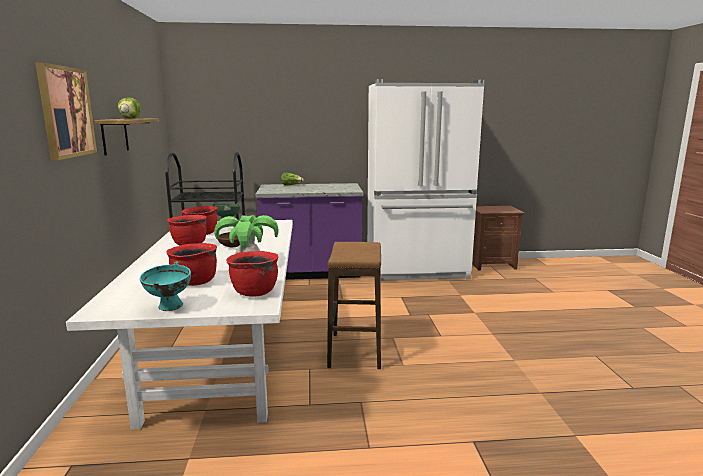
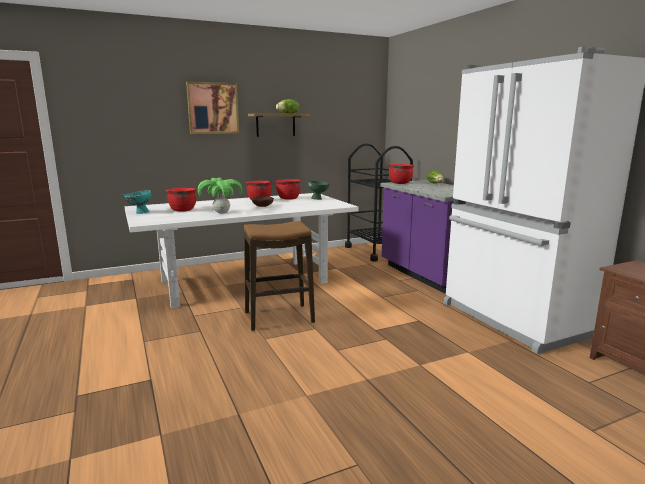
camera: 70 degrees right, 0 degrees up
red cooking pot [226,251,278,297] -> red cooking pot moved to [388,164,414,184]

